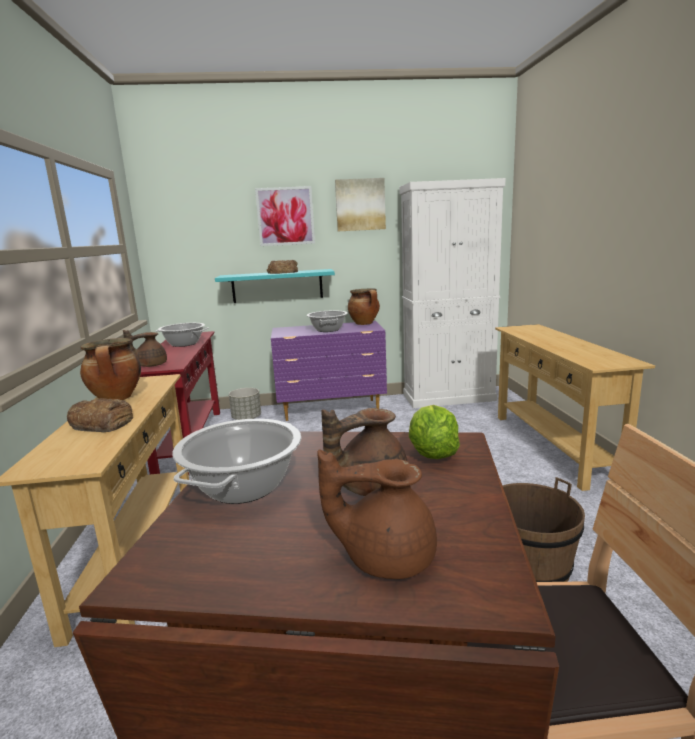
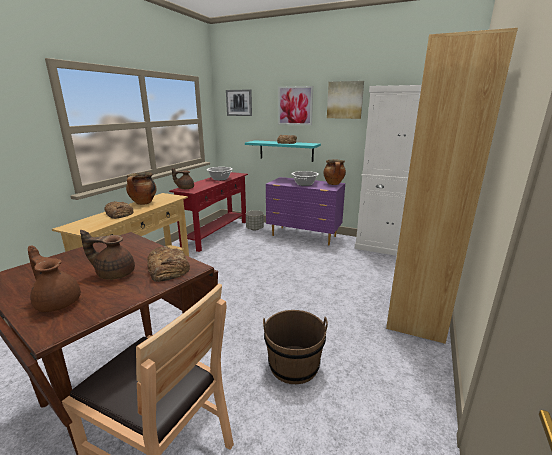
camera: 30 degrees right, 5 degrees up
cooking pot [173,419,301,504] -> none
lettuce [409,405,460,459] -> bread [147,246,190,282]
beige console table [495,324,655,491] -> brown bookcase [386,28,518,344]
none -> picture [226,89,252,116]

